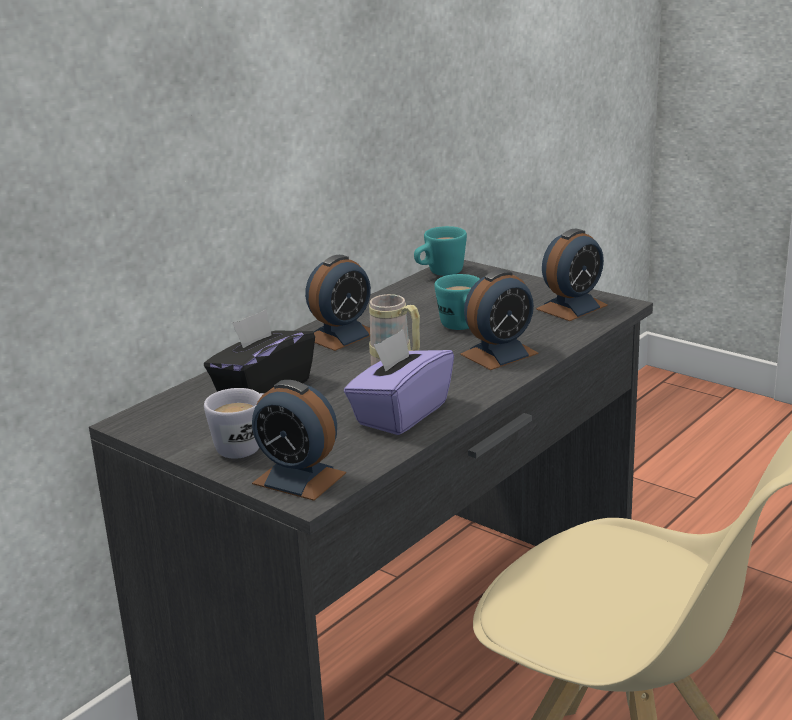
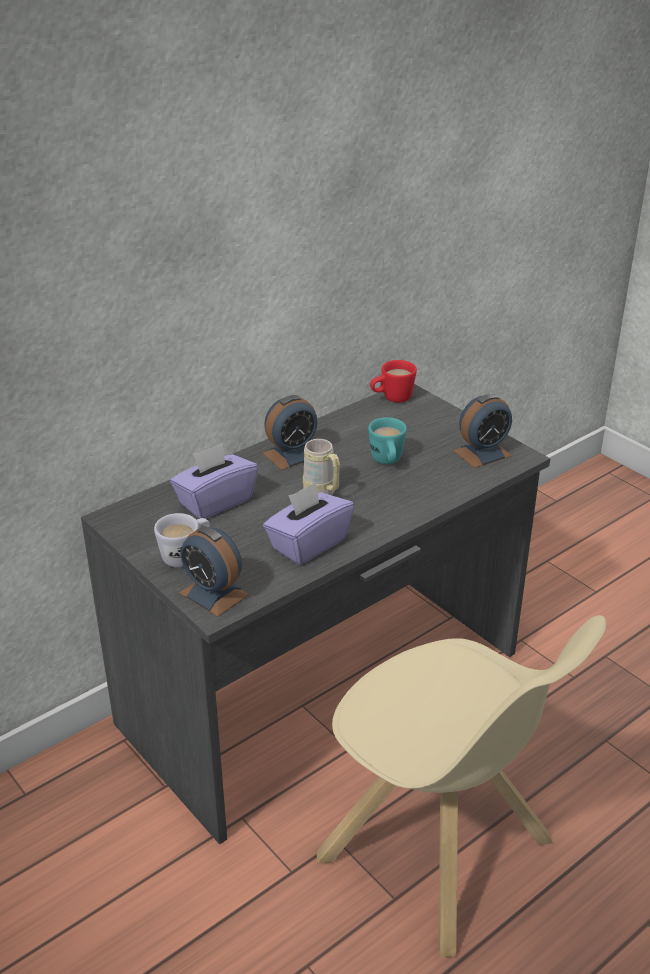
camera: 10 degrees right, 10 degrees up
black tissue box [204,309,315,393] -> purple tissue box [170,443,258,519]
turquoise mug [414,226,467,276] -> red mug [370,360,417,402]
alarm clock [460,269,538,370] -> none

